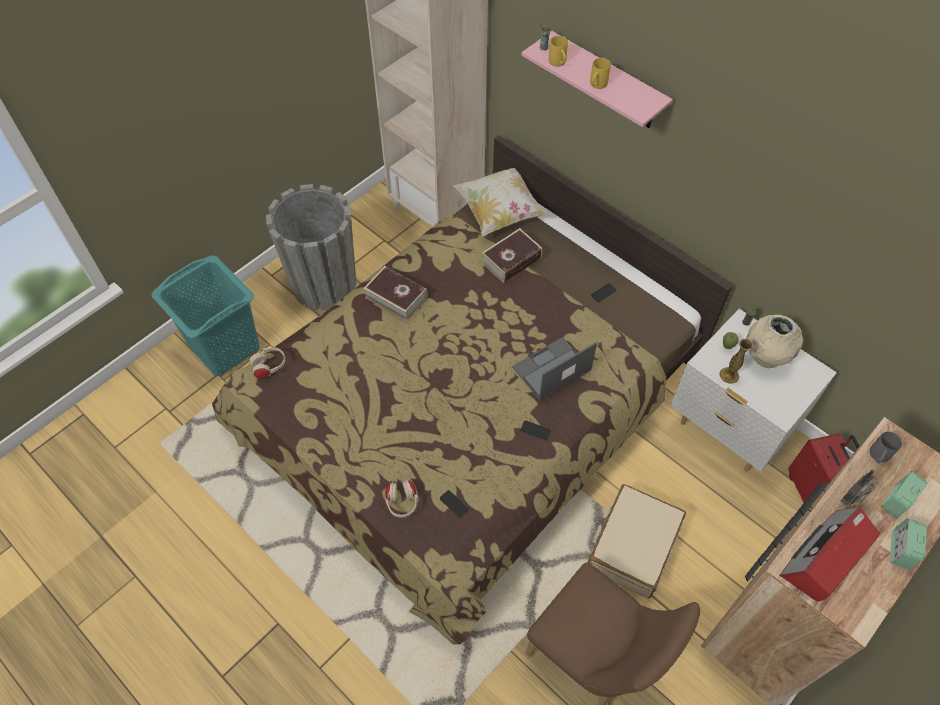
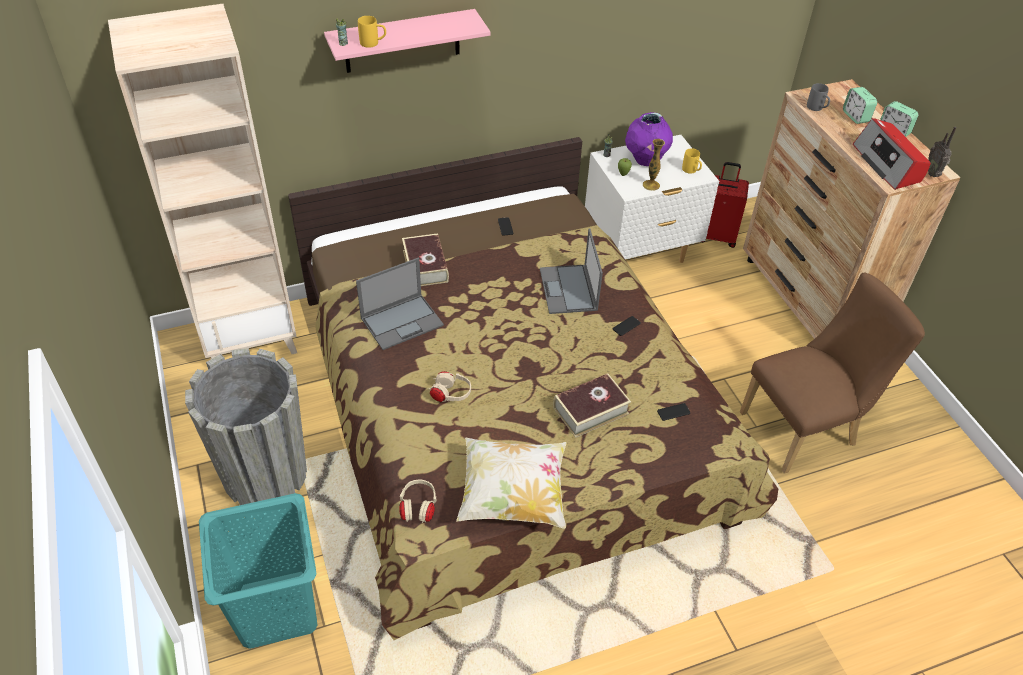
camera: 65 degrees left, 10 degrees down
book [364,266,427,322] -> book moved to [553,373,631,438]
beige headphones [386,480,418,518] -> beige headphones moved to [428,371,471,402]
pillow [453,168,549,236] -> pillow moved to [456,438,567,529]
beige suitcase [588,484,686,598] -> none
yellow mug [590,58,611,89] -> yellow mug moved to [682,148,702,174]
beige vase [746,315,803,368] -> purple vase [625,112,673,166]
radio [840,470,877,507] -> radio moved to [928,127,956,177]
none -> laptop [356,258,444,350]

